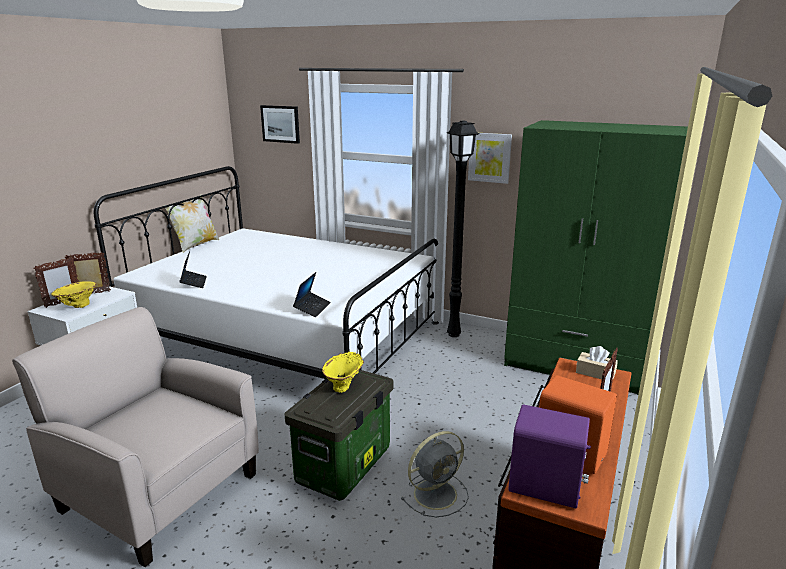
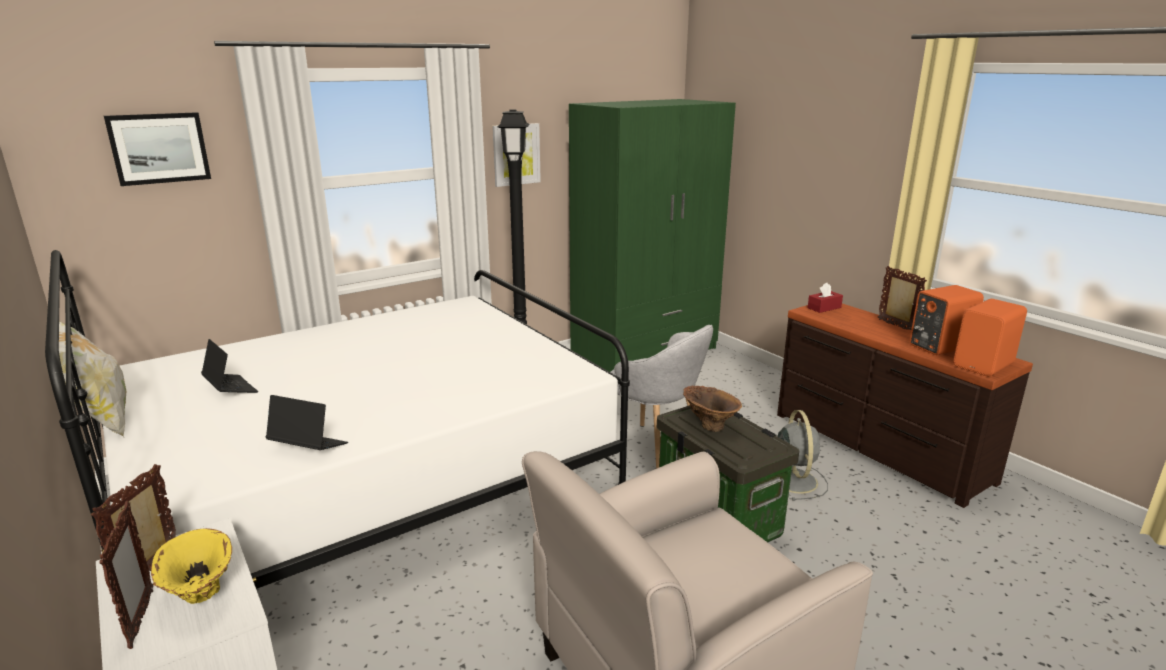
camera: 60 degrees left, 0 degrees up
laptop [293,272,331,317] -> laptop moved to [201,339,258,393]
yellow vase [322,352,364,393] -> brown vase [683,386,742,432]
purple speaker [509,405,591,508] -> orange speaker [953,299,1027,376]
beige tissue box [576,346,618,379] -> red tissue box [808,283,843,313]
none -> grey armchair [610,325,713,469]

